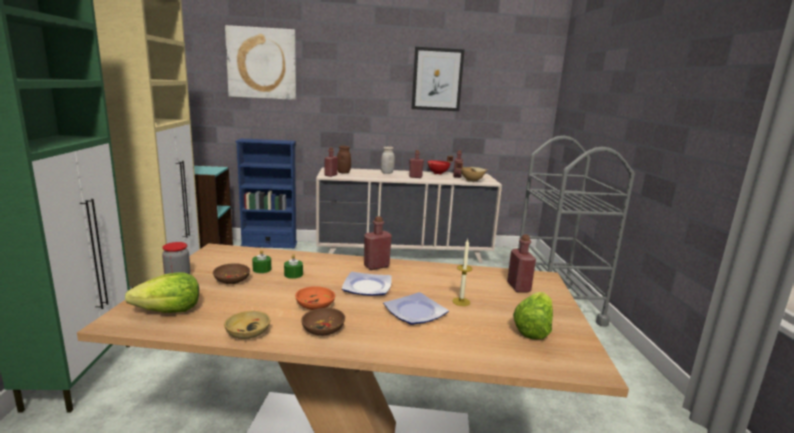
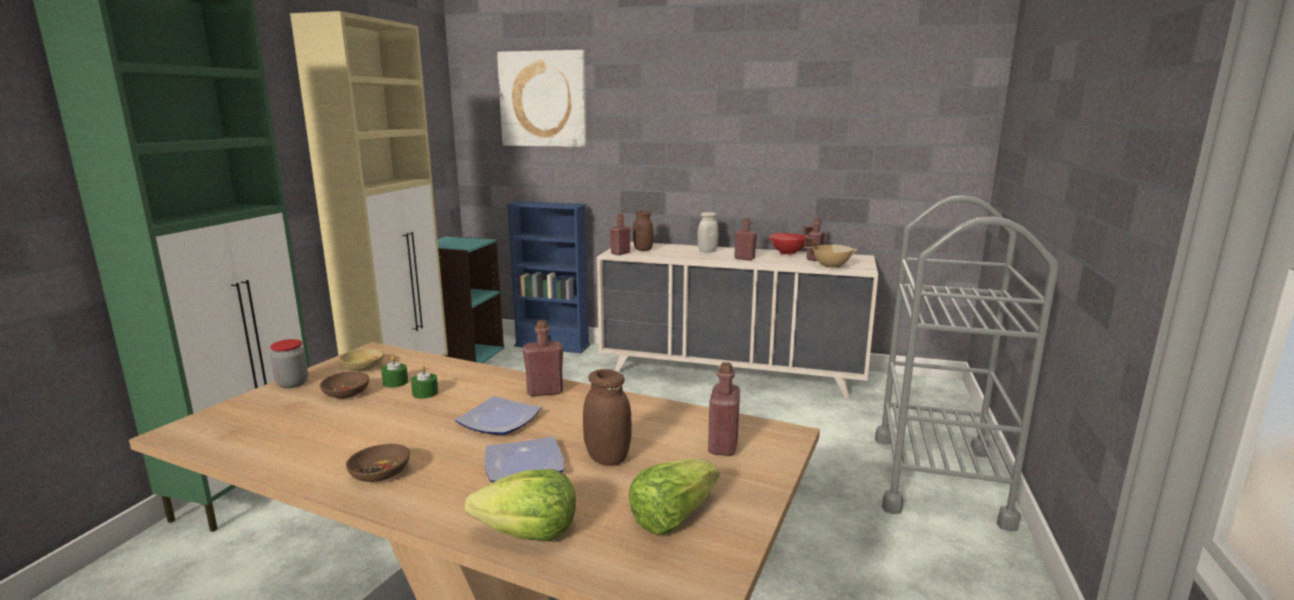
camera: 20 degrees right, 0 degrees up
lettuce [125,272,199,313] -> lettuce moved to [465,469,576,541]
beige bowl [224,311,270,339] -> beige bowl moved to [339,349,384,372]
orange bowl [295,286,335,310] -> none
picture [412,47,465,111] -> none
candle [452,239,473,306] -> brown jar [583,369,632,466]

